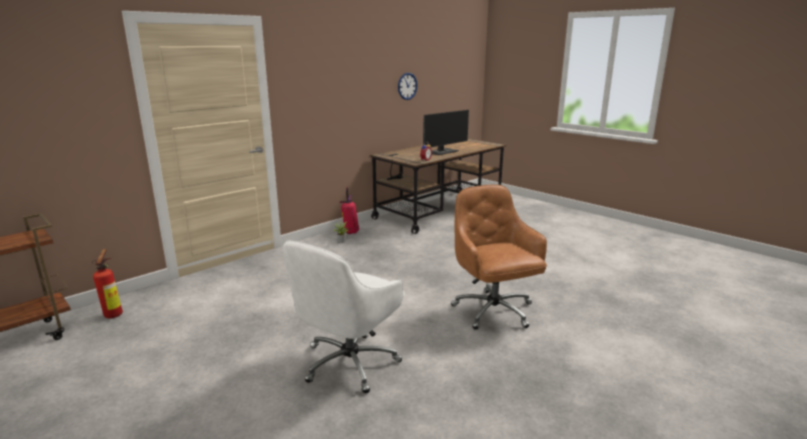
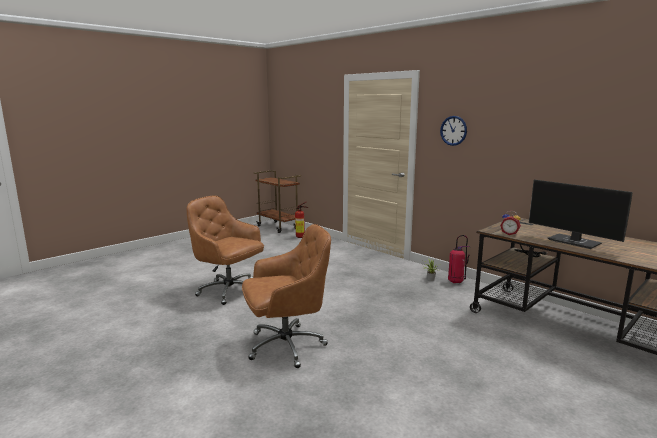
camera: 90 degrees right, 5 degrees down
white office chair [283,240,405,393] -> brown office chair [187,196,264,305]
wall clock [398,73,417,100] -> wall clock moved to [440,116,467,146]

